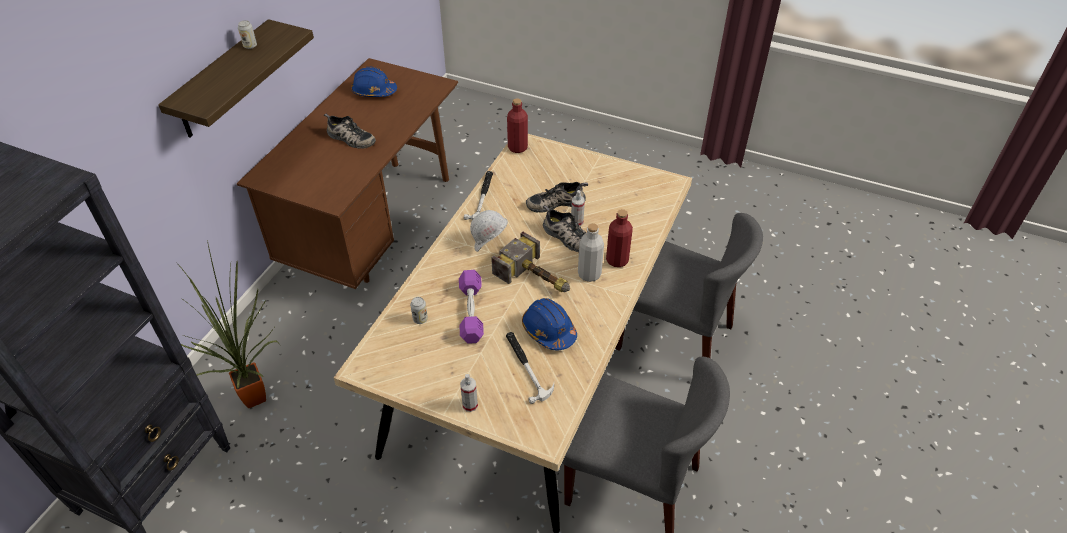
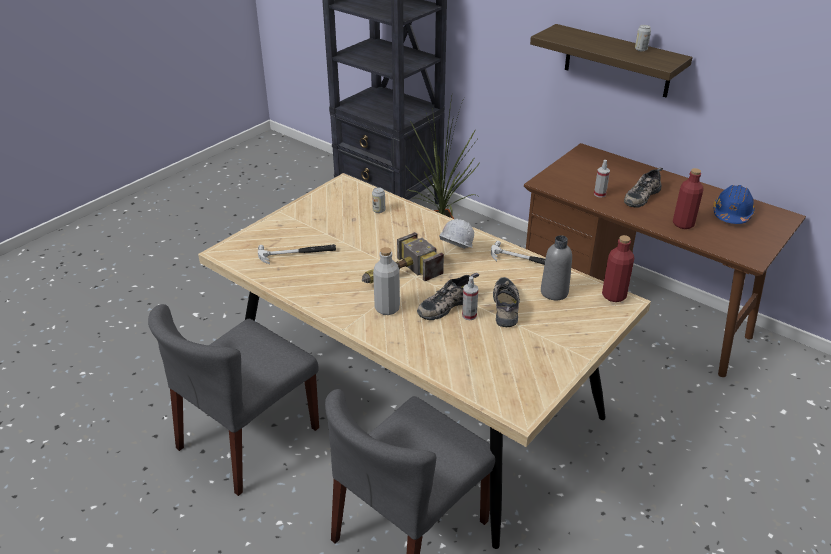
camera: 105 degrees right, 10 degrees down
purple dumbbell [459,270,484,344] -> none
spray bottle [460,374,478,412] -> spray bottle moved to [594,160,610,198]
blue hard hat [522,298,577,350] -> none
red bottle [606,209,633,267] -> red bottle moved to [673,168,704,229]
none -> grey bottle [541,235,572,300]

